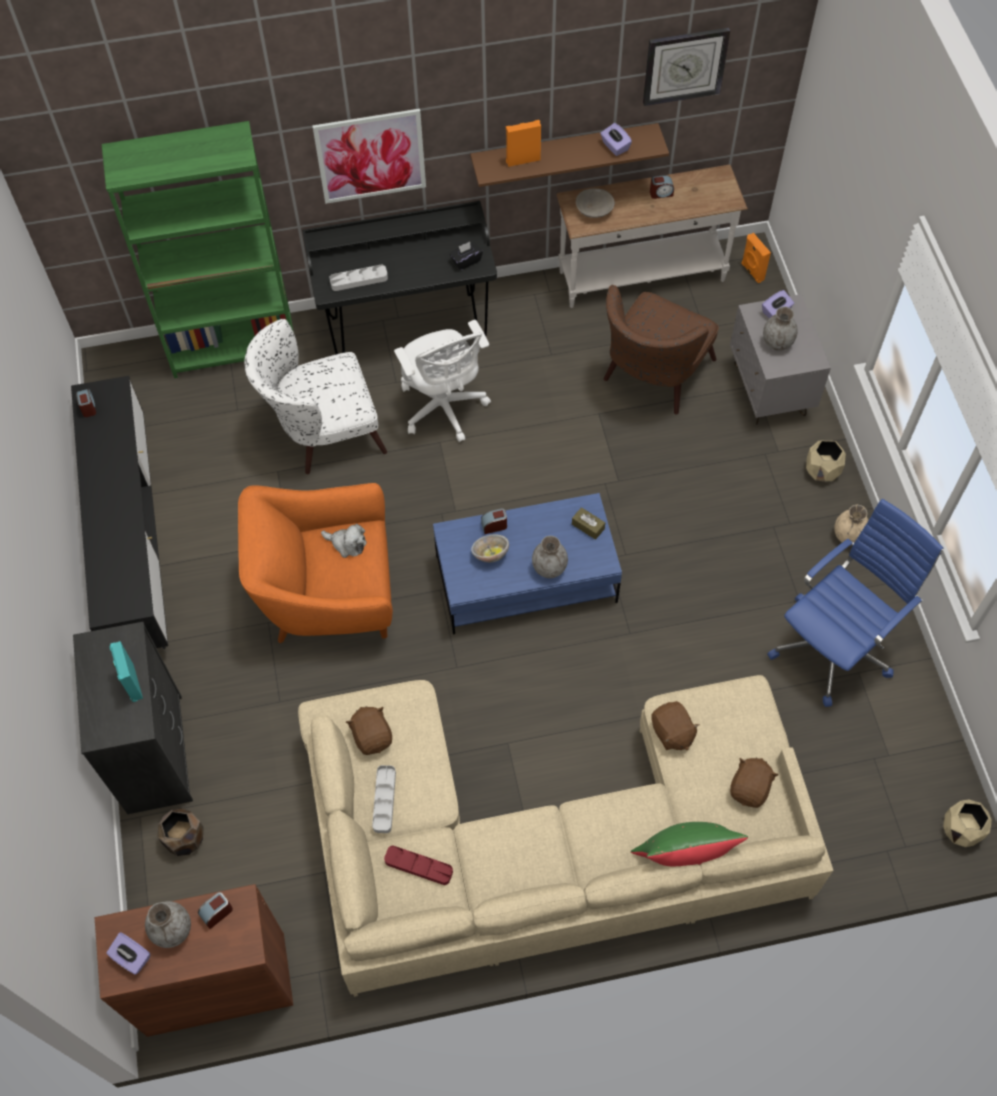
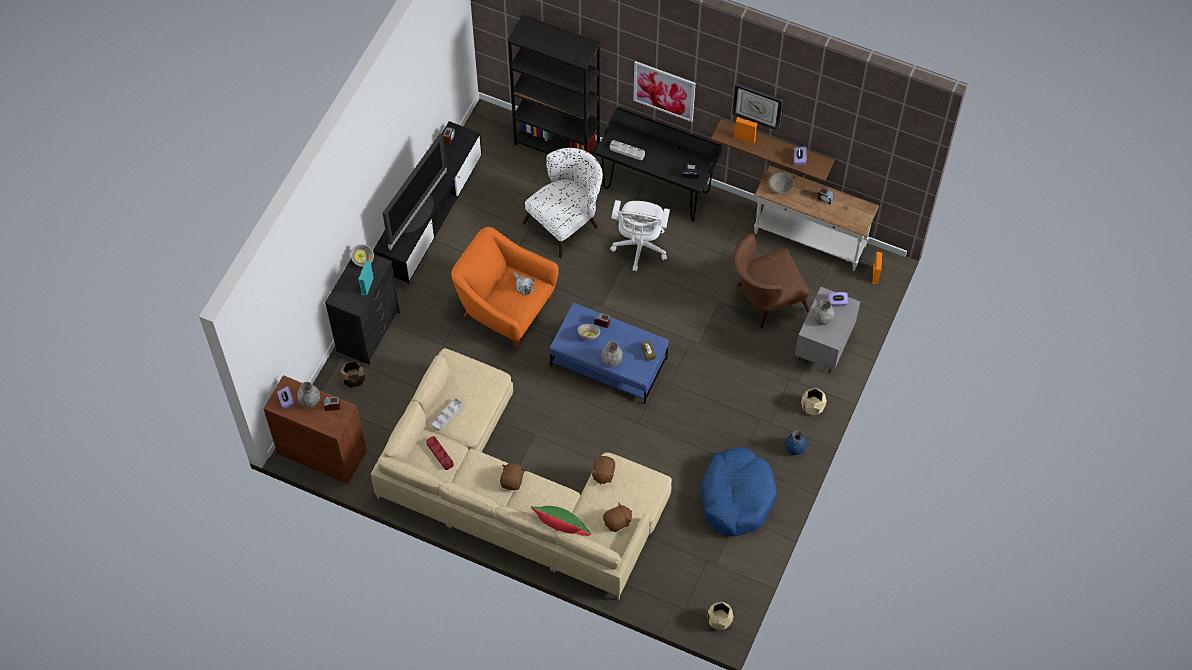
camera: 35 degrees right, 0 degrees up
green bookcase [102,121,294,378] -> black bookcase [507,14,601,156]
white armchair [244,319,387,474] -> white armchair turned 120 degrees clockwise [523,148,603,258]
brown plush toy [346,706,392,755] -> brown plush toy moved to [500,463,525,490]
wall clock [643,28,730,106] -> wall clock moved to [732,83,783,131]
blue office chair [767,499,943,707] -> blue dog bed [701,447,777,537]
beige vase [834,505,868,543] -> blue vase [785,430,807,455]
none -> bowl [351,244,374,267]
none -> television [383,134,447,250]

